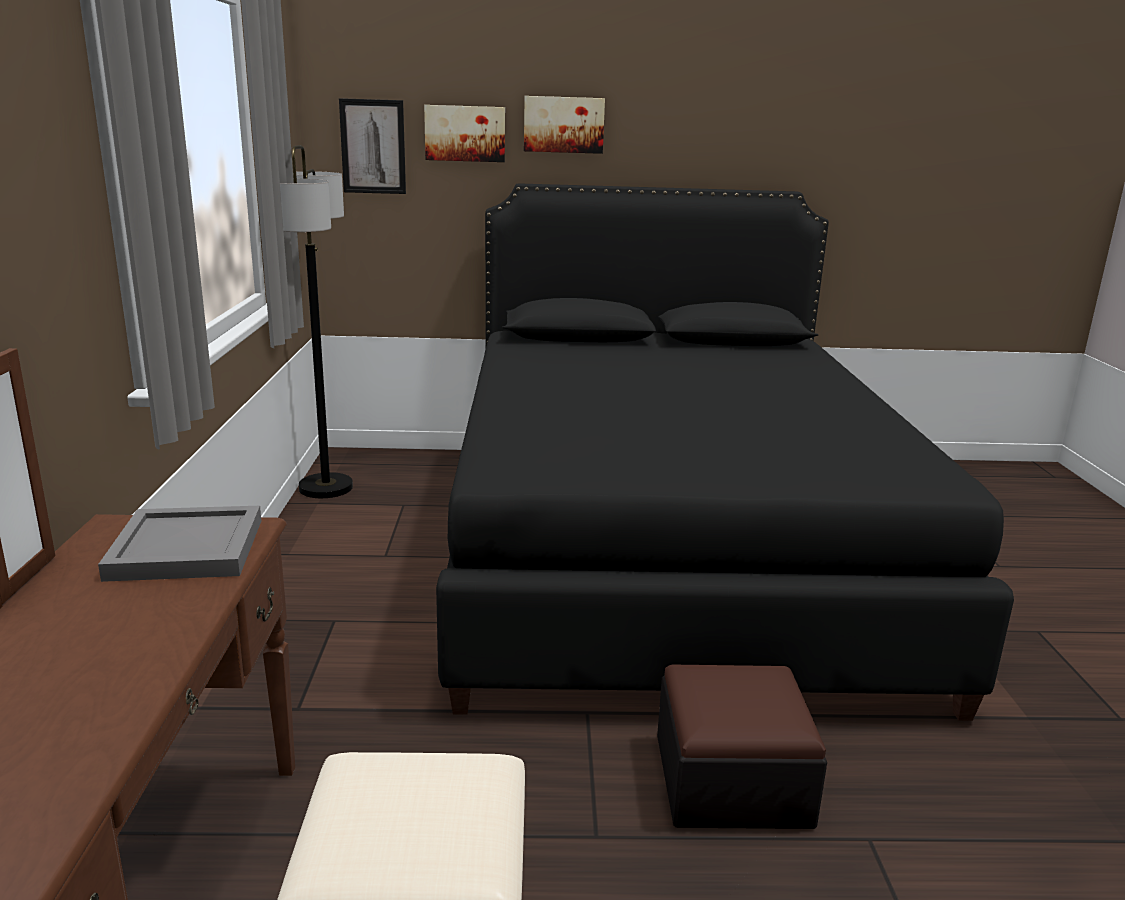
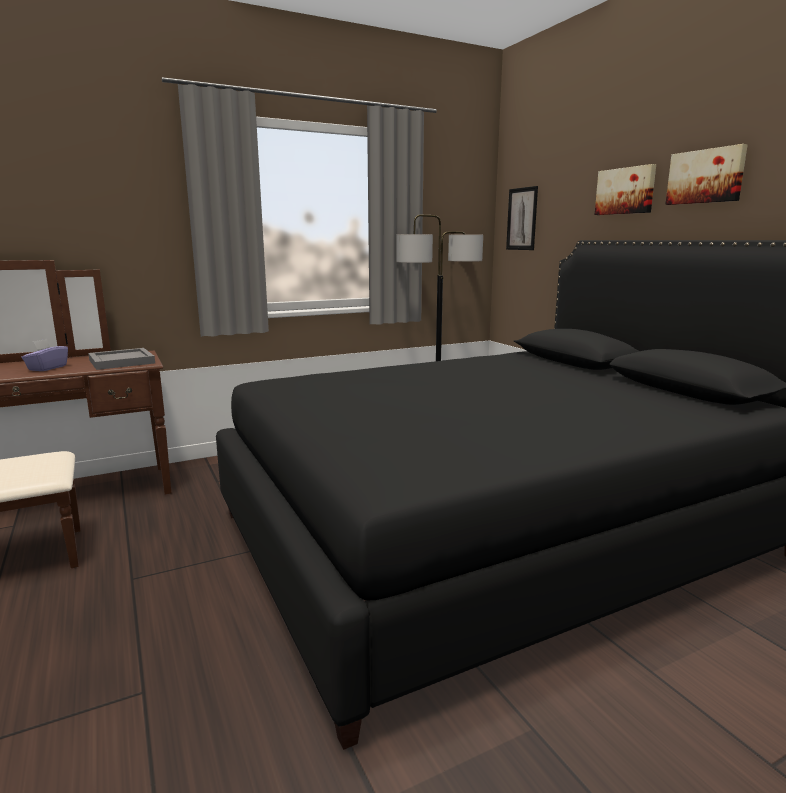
camera: 65 degrees right, 5 degrees down
picture [424,105,505,162] -> picture moved to [665,144,748,205]
ottoman [657,665,827,829] -> none
none -> purple tissue box [22,339,68,371]

